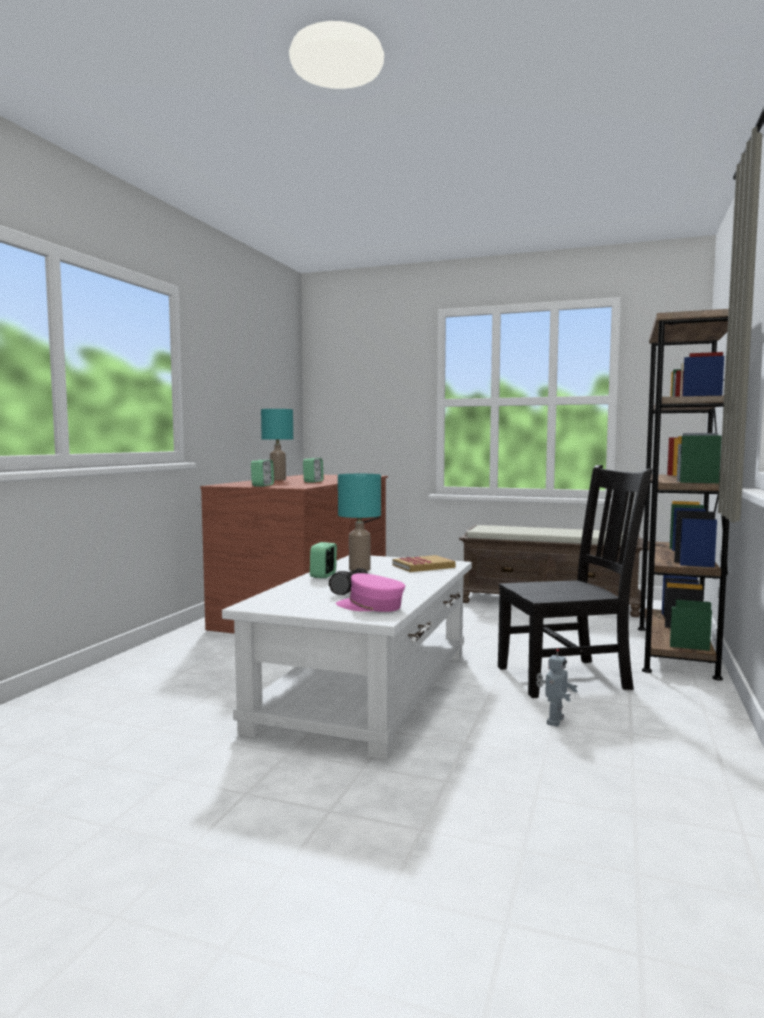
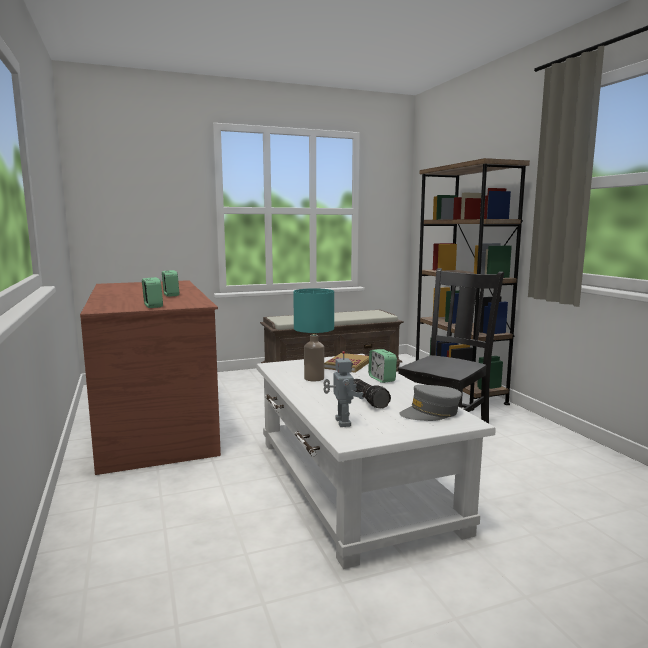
camera: 40 degrees left, 5 degrees up
turquoise table lamp [261,409,293,480] -> none
alarm clock [310,542,337,578] -> alarm clock moved to [368,349,397,383]
pink cap [336,573,405,612] -> grey cap [399,385,462,421]
toy robot [536,649,577,727] -> toy robot moved to [323,351,364,427]

